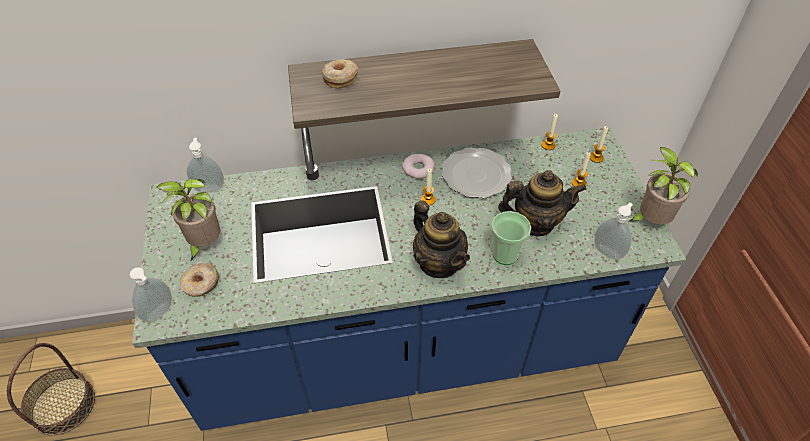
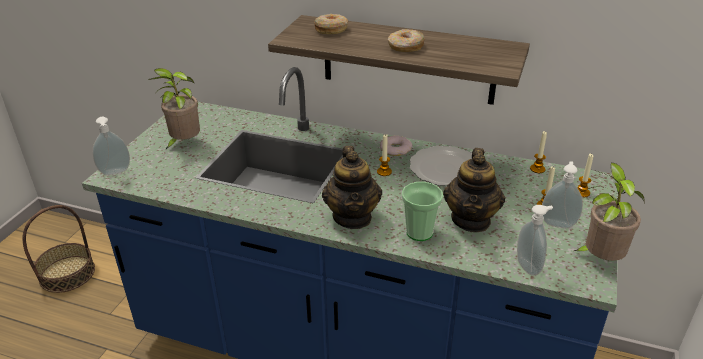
camera: 30 degrees right, 15 degrees down
donut [180,263,219,297] -> donut moved to [388,29,425,52]
soap dispenser [187,138,224,193] -> soap dispenser moved to [542,161,583,228]
teapot [498,170,586,236] -> teapot turned 75 degrees clockwise [443,148,505,232]

